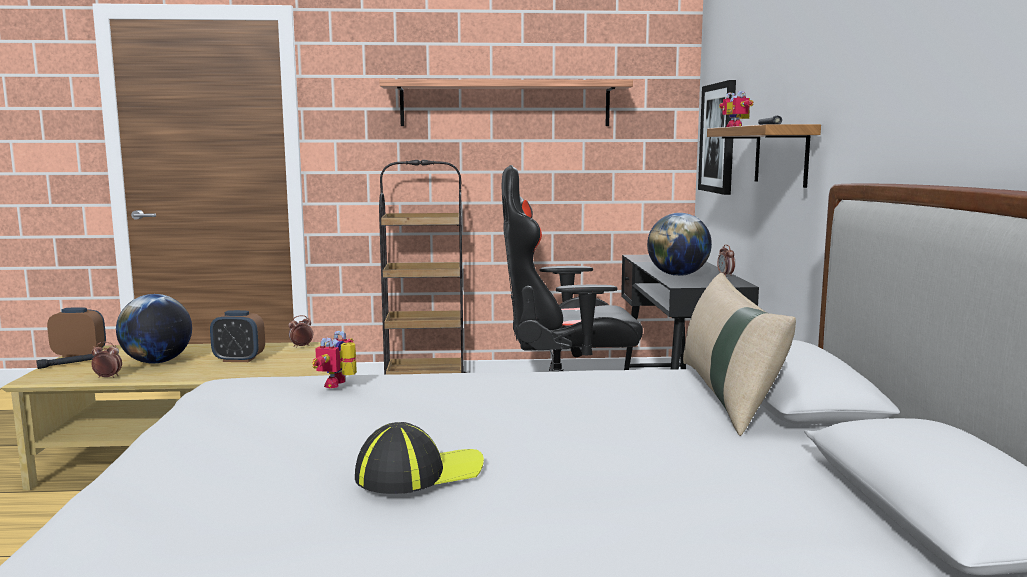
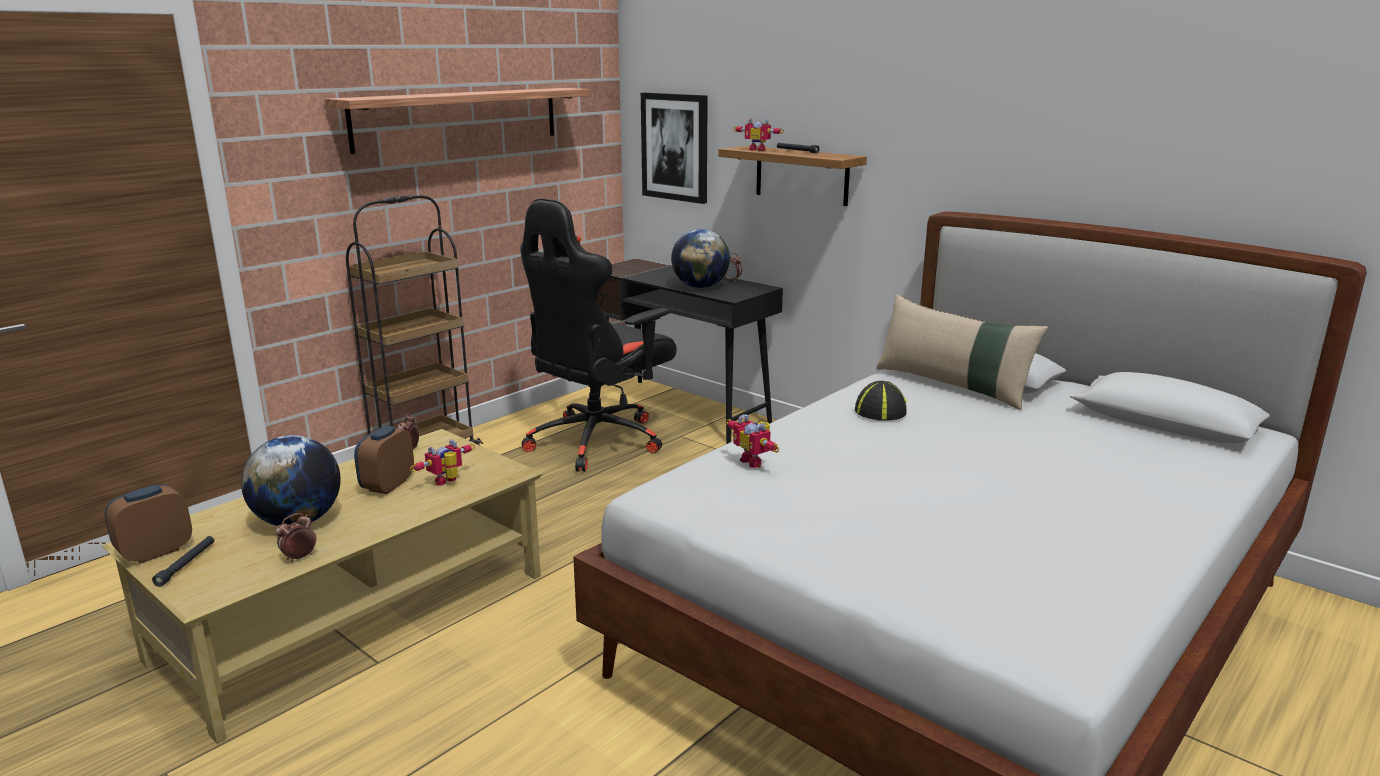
camera: 45 degrees left, 10 degrees up
alarm clock [210,310,265,362] -> alarm clock turned 150 degrees clockwise [354,426,414,494]
cap [355,422,484,494] -> cap moved to [855,381,907,421]
none -> toy robot [410,440,475,486]

